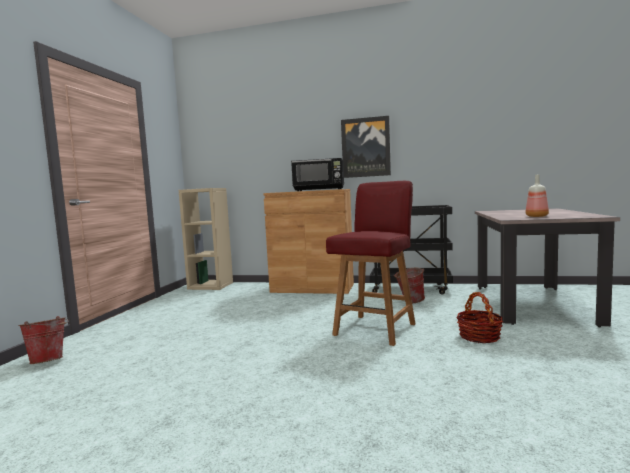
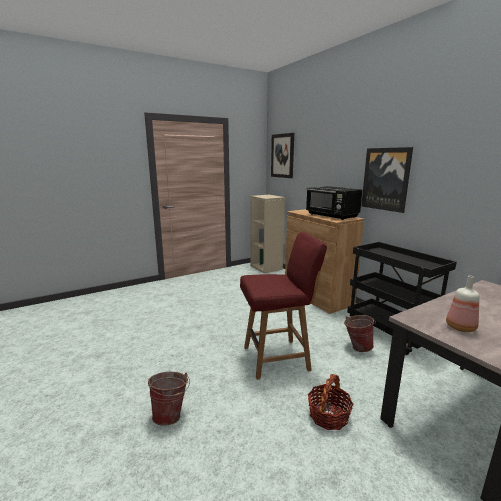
camera: 45 degrees right, 10 degrees up
bucket [19,316,69,364] -> bucket moved to [148,372,190,426]
none -> picture [271,133,294,178]

